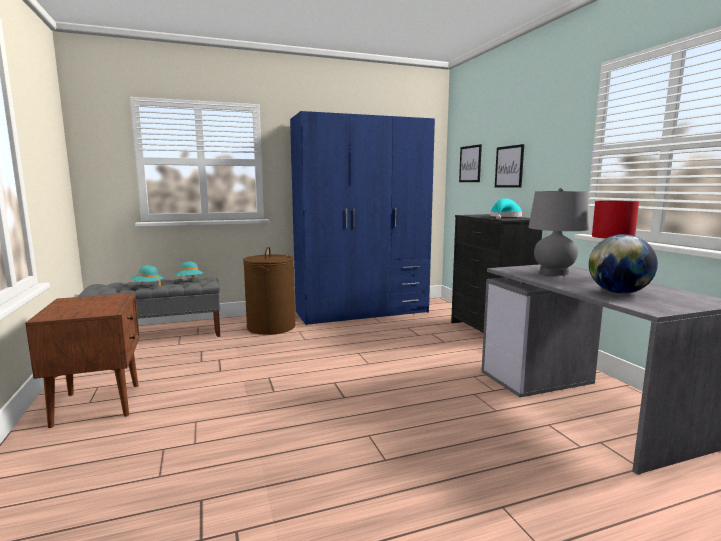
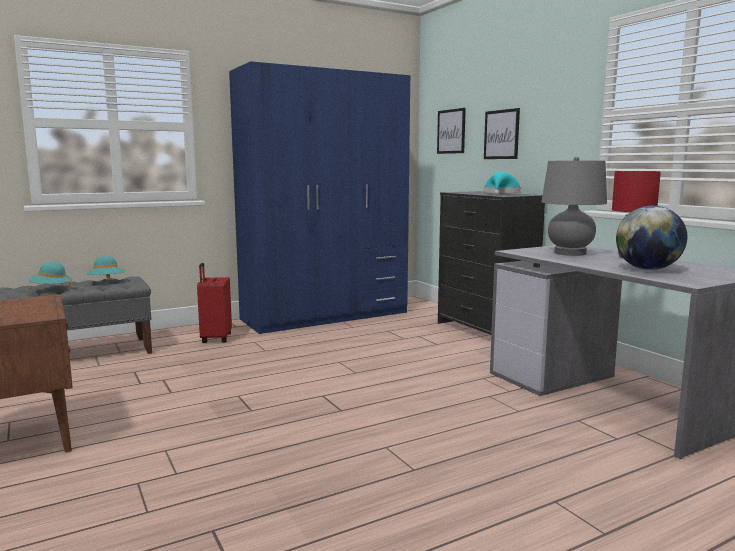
camera: 10 degrees left, 0 degrees up
brown laundry basket [243,247,295,335] -> red suitcase [197,263,232,343]

